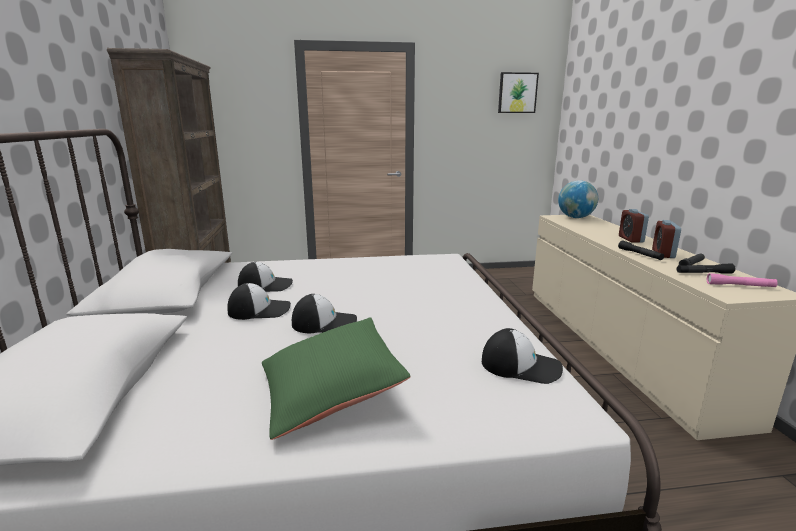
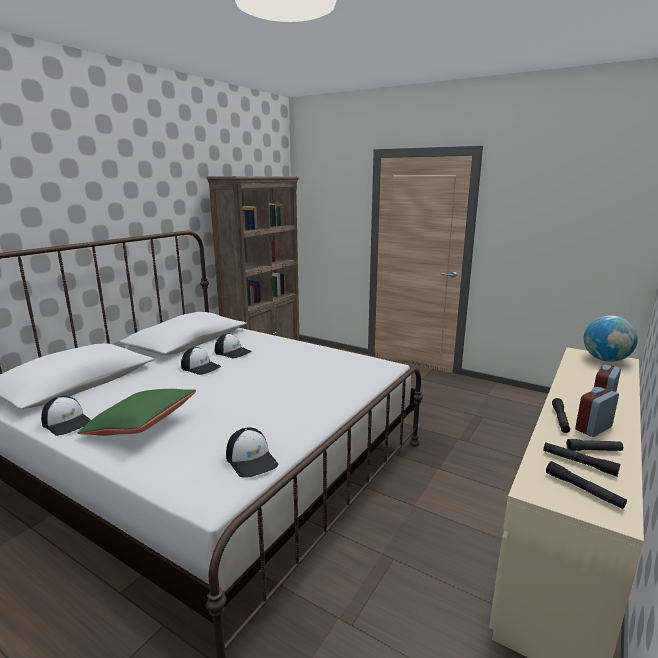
camera: 40 degrees right, 0 degrees up
cap [292,294,357,333] -> cap moved to [41,396,91,436]
picture [498,72,539,113] -> none
pink flashlight [707,273,778,287] -> black flashlight [546,461,627,509]

